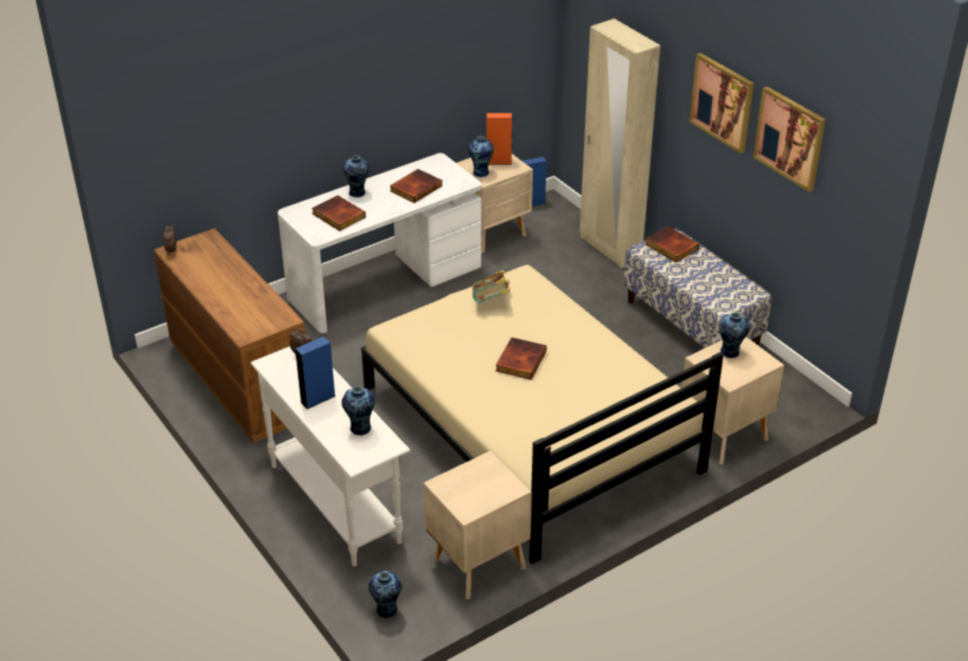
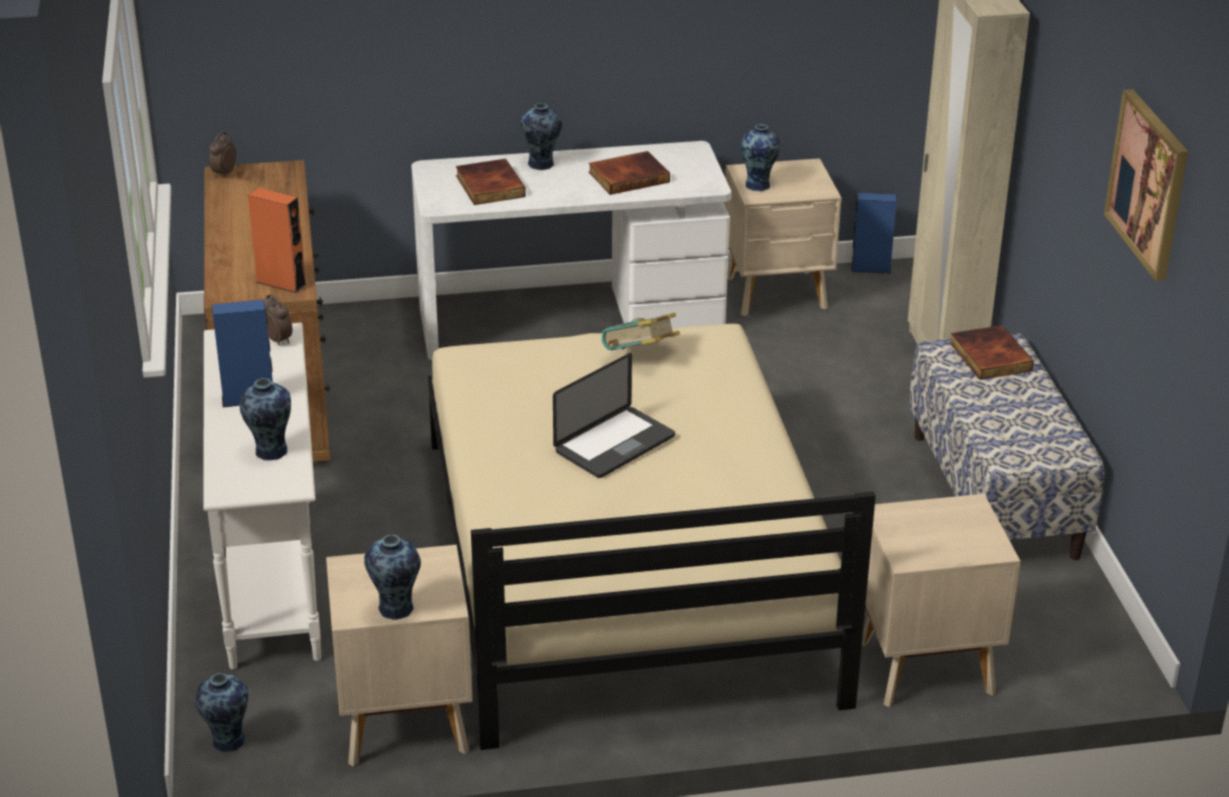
camera: 25 degrees right, 5 degrees down
orange speaker [487,113,512,165] -> orange speaker moved to [248,188,307,293]
book [495,337,547,380] -> laptop [553,353,675,478]
picture [689,53,754,153] -> none
vase [719,313,749,358] -> vase moved to [364,535,421,620]

